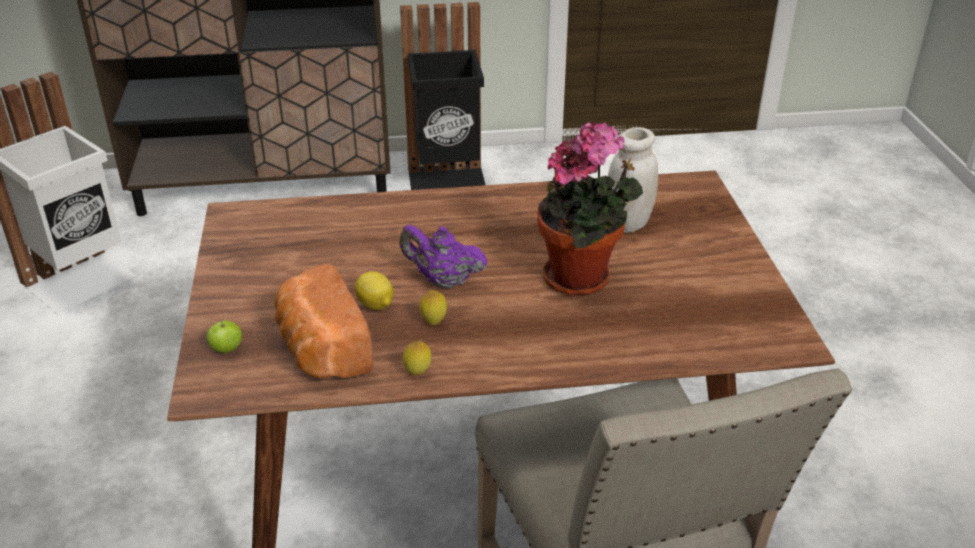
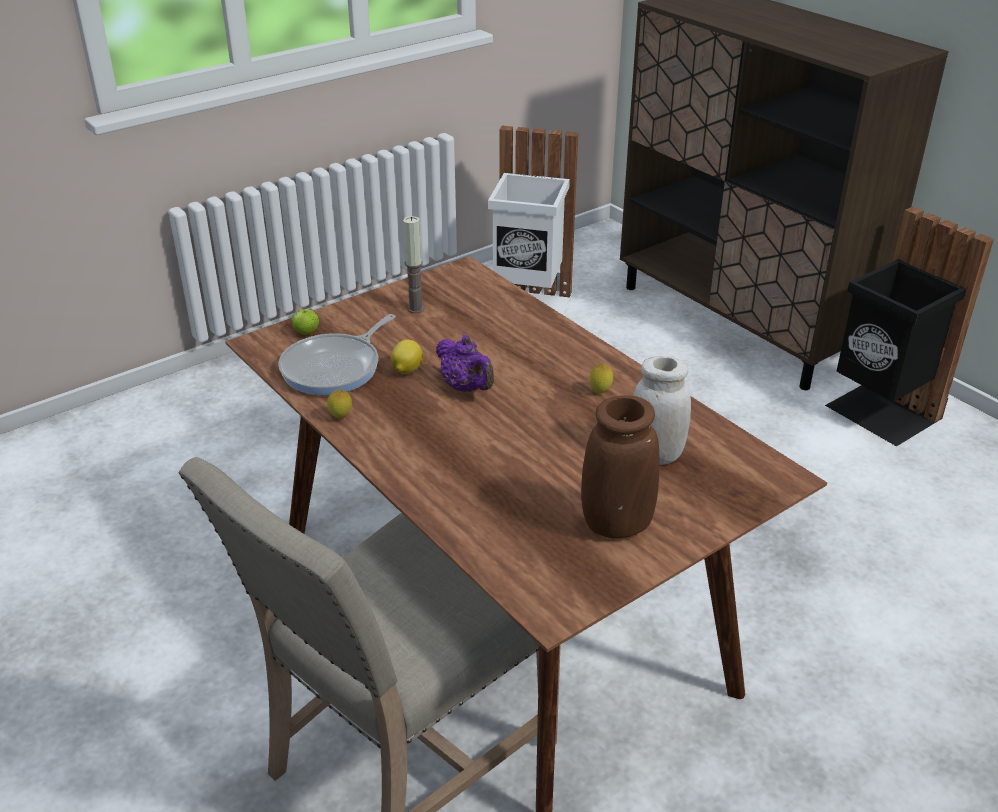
camera: 60 degrees right, 0 degrees up
bread [275,263,373,379] -> frying pan [278,314,395,395]
purple teapot [399,225,487,289] -> purple teapot turned 150 degrees clockwise [436,335,494,392]
lemon [420,290,447,325] -> lemon moved to [589,363,613,394]
potted plant [537,122,643,296] -> none
none -> candle [403,216,424,313]
none -> brown vase [581,395,659,539]

